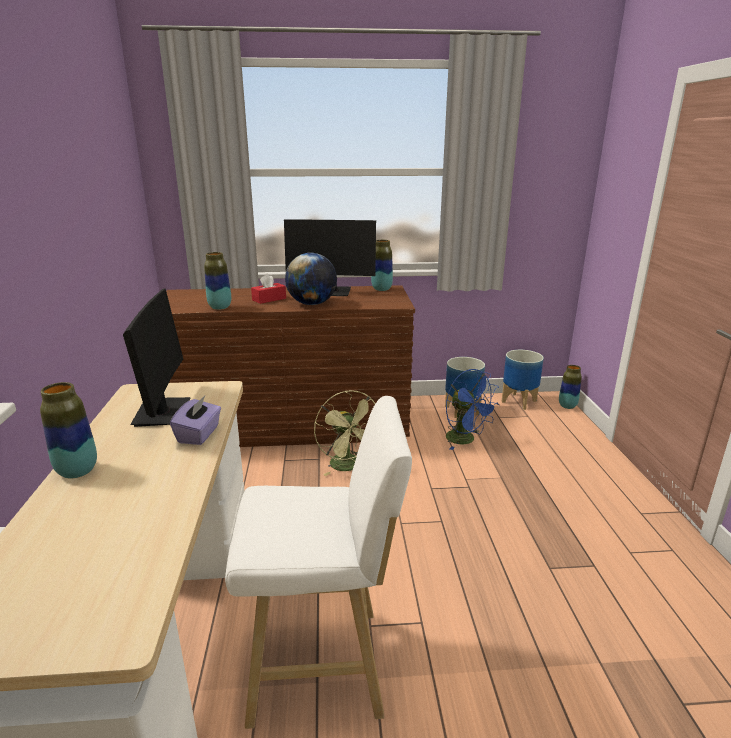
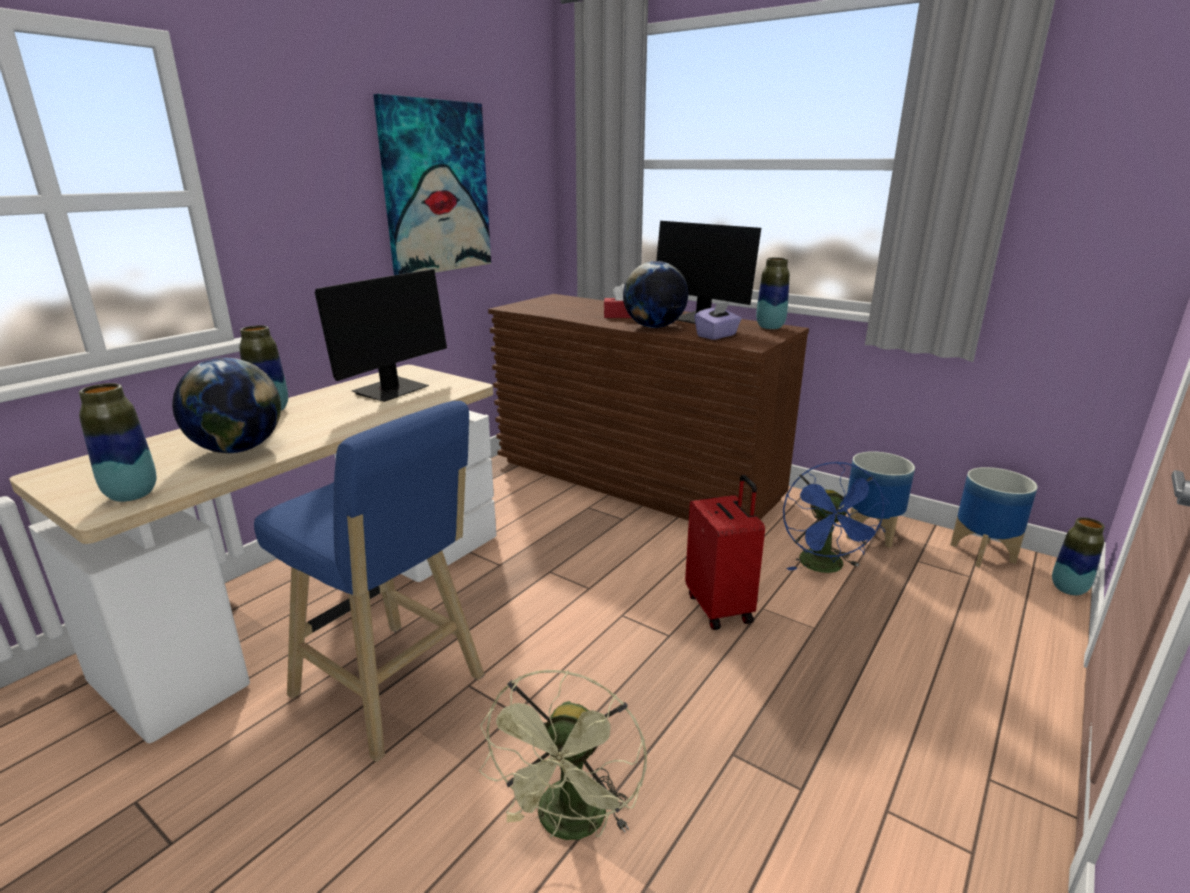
camera: 40 degrees right, 0 degrees up
purple tissue box [170,396,221,445] -> purple tissue box moved to [694,302,741,340]
vase [204,252,231,310] -> vase moved to [79,383,157,502]
white stool [225,396,412,729] -> blue stool [254,401,484,762]
green fan [314,390,375,476] -> green fan moved to [479,670,647,840]
none -> globe [172,358,281,453]
none -> picture [373,94,491,275]
none -> red suitcase [685,475,765,630]

